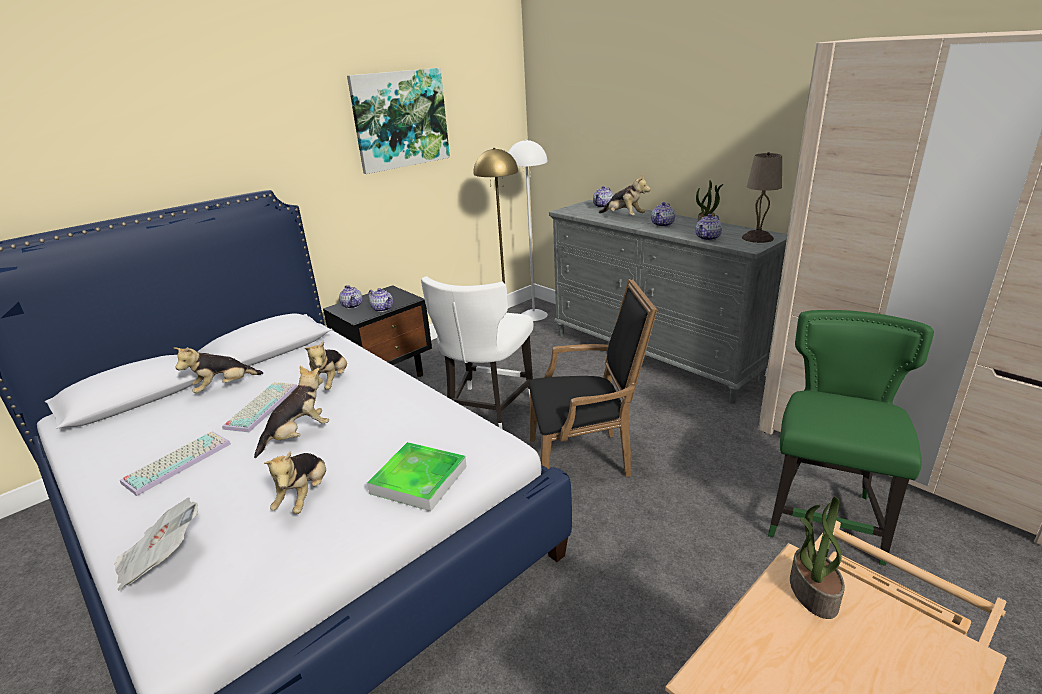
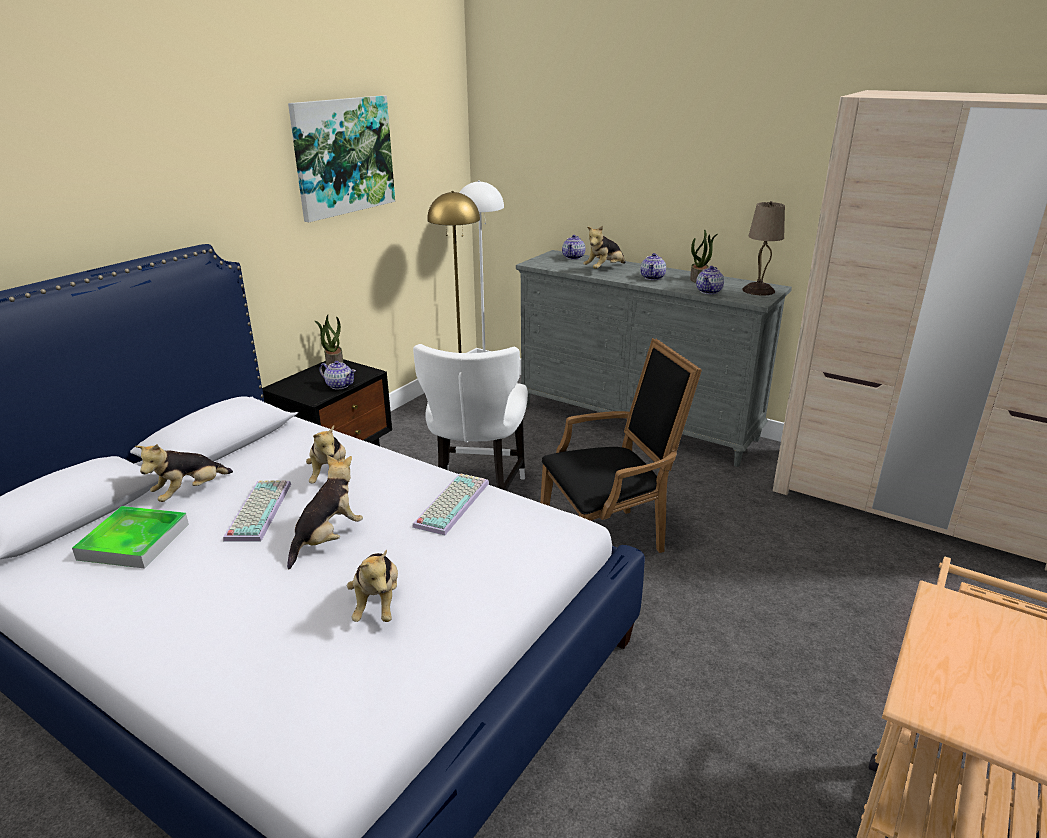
camera: 15 degrees left, 0 degrees up
newspaper [114,497,198,591] -> none
keyboard [120,431,231,496] -> keyboard moved to [412,473,489,535]
teapot [339,285,362,309] -> none
tray [367,442,467,511] -> tray moved to [72,506,189,569]
plush toy [599,174,651,215] -> plush toy turned 105 degrees clockwise [583,226,626,269]
green chair [768,310,934,566] -> none
potted plant [790,497,845,619] -> potted plant moved to [315,315,343,365]

